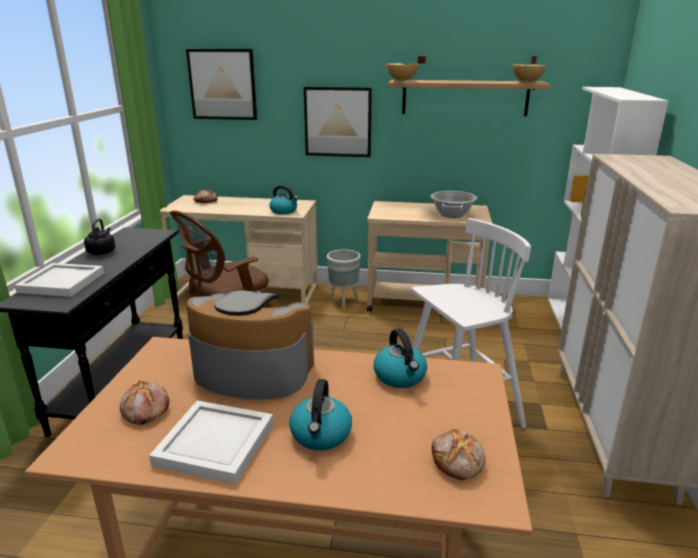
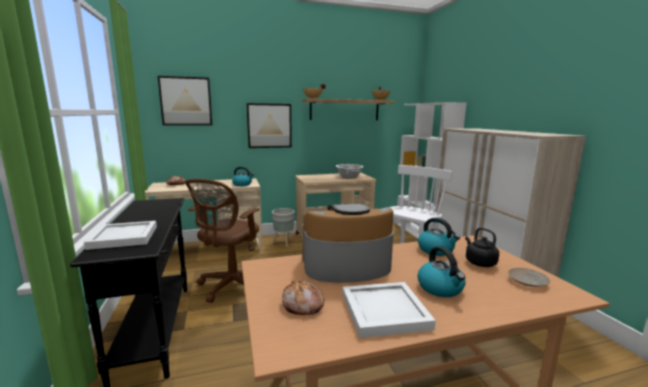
camera: 25 degrees left, 10 degrees down
black kettle [84,218,115,255] -> black kettle moved to [465,227,499,267]
bread [432,429,485,480] -> beige plate [508,268,550,287]

